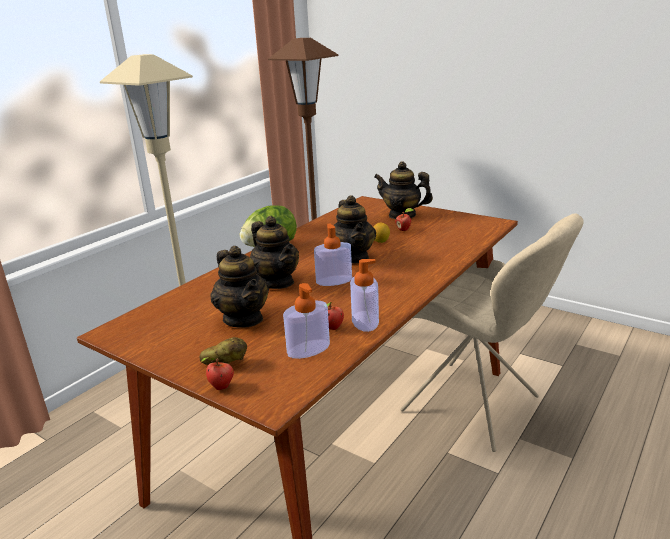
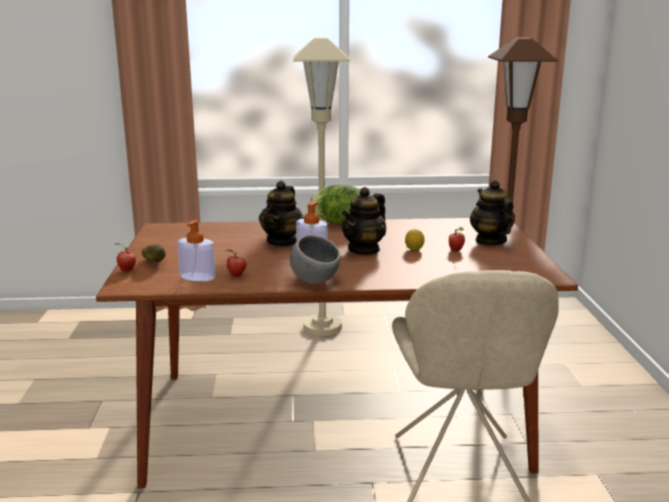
camera: 50 degrees right, 5 degrees down
teapot [210,246,269,328] -> none
soap dispenser [350,259,379,332] -> none
none -> grey bowl [290,235,341,284]

